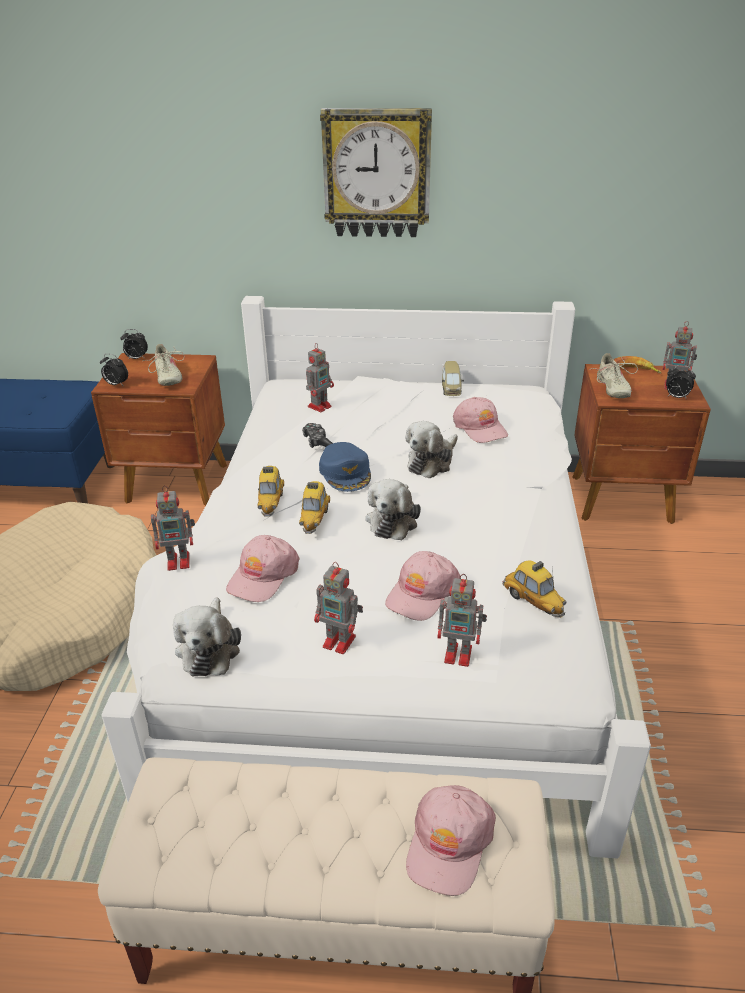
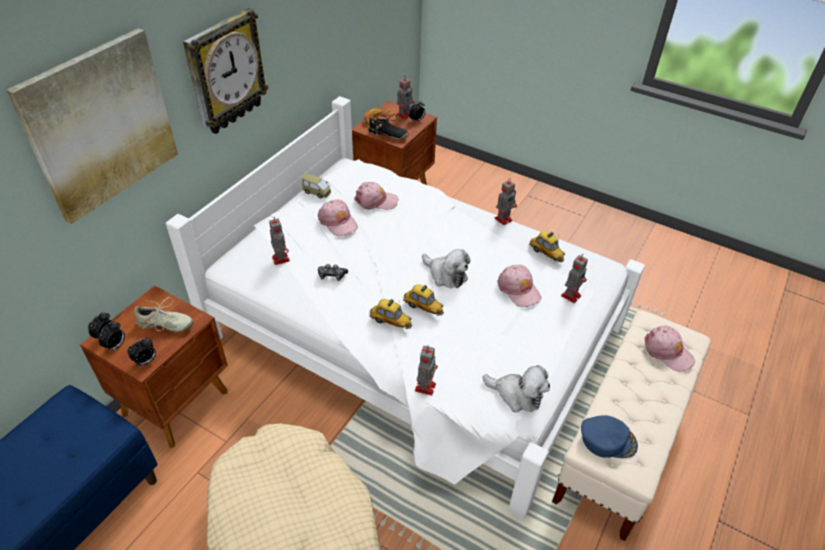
camera: 65 degrees left, 10 degrees up
pink cap [226,535,299,602] -> pink cap moved to [318,199,358,236]
toy robot [314,562,363,654] -> toy robot moved to [495,178,517,225]
blue cap [319,442,371,492] -> blue cap moved to [581,415,638,458]
plush toy [405,421,458,478] -> none
toy car [503,560,567,618] -> toy car turned 60 degrees clockwise [529,231,565,263]
beige shoe [592,353,638,398] -> black shoe [369,114,409,140]
none -> picture [6,28,178,224]
none -> alarm clock [98,322,125,352]

